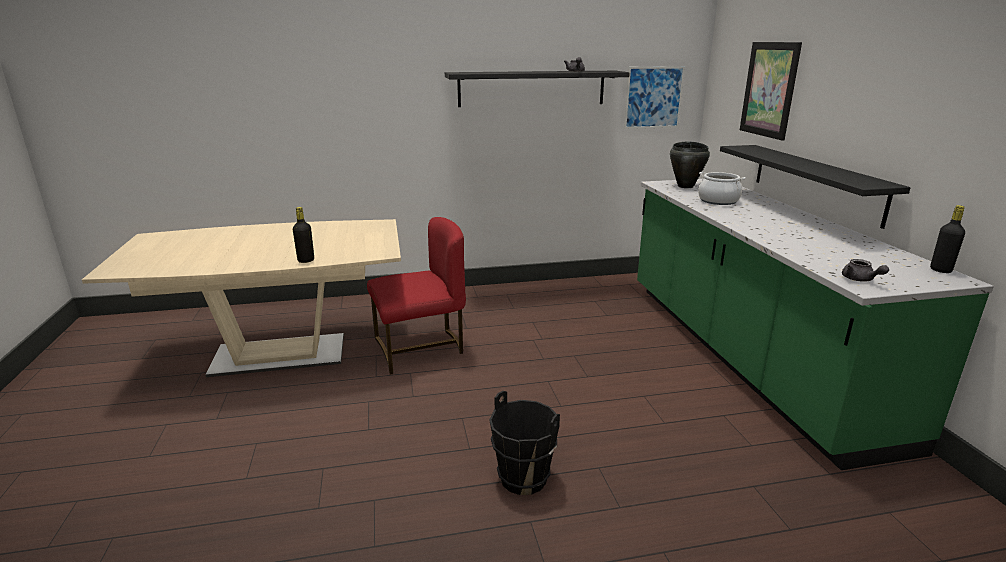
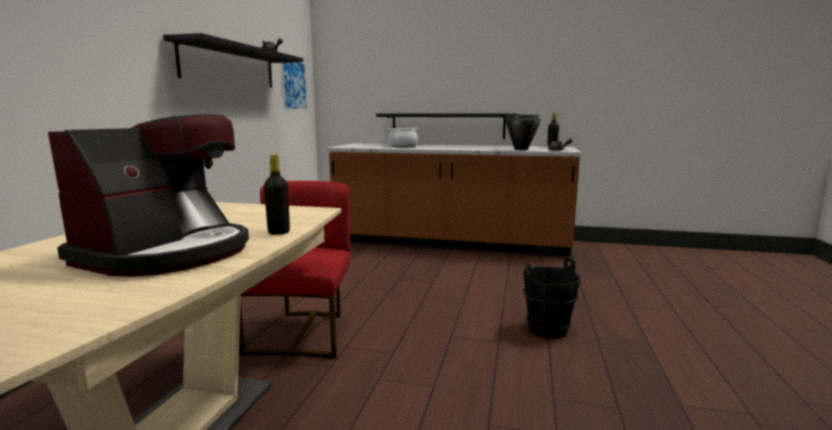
camera: 65 degrees left, 10 degrees down
green counter [637,179,994,470] -> brown counter [326,143,582,257]
black cooking pot [670,141,710,188] -> black cooking pot moved to [506,113,540,150]
picture [740,42,802,141] -> none
none -> coffee machine [48,114,249,277]

